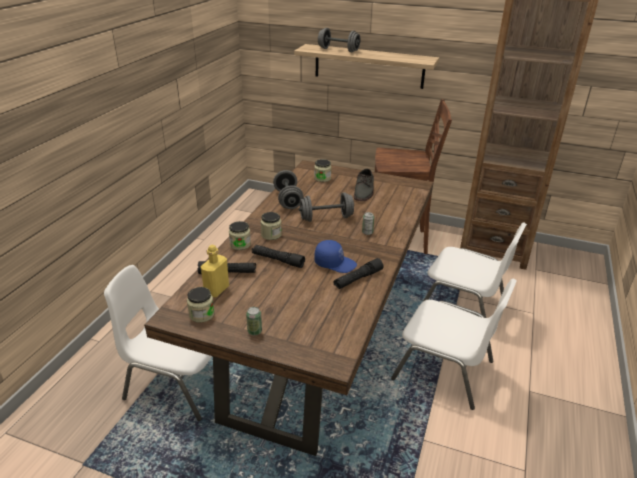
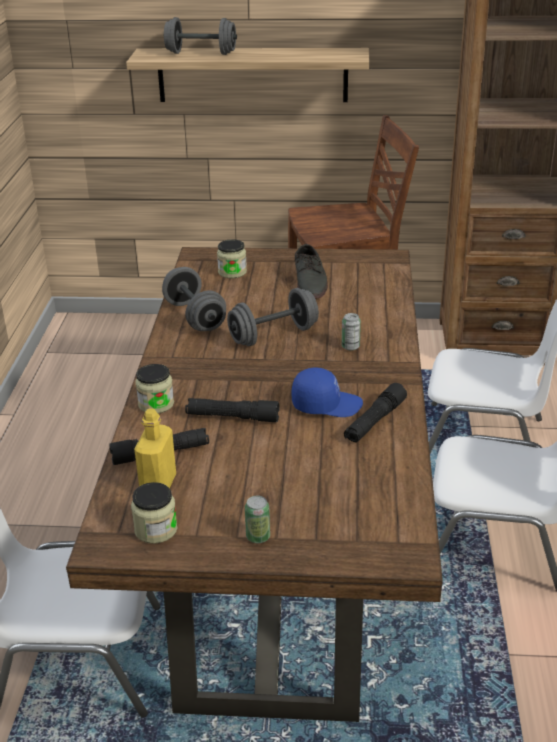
camera: 15 degrees left, 0 degrees up
jar [261,212,282,240] -> none

